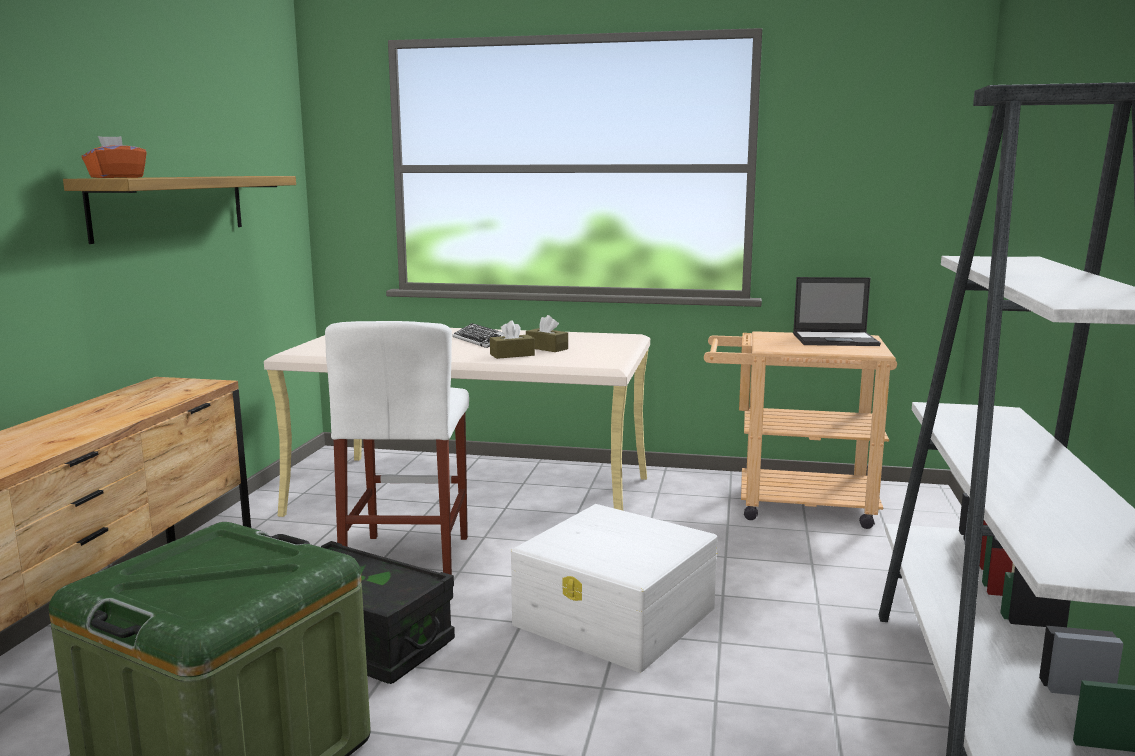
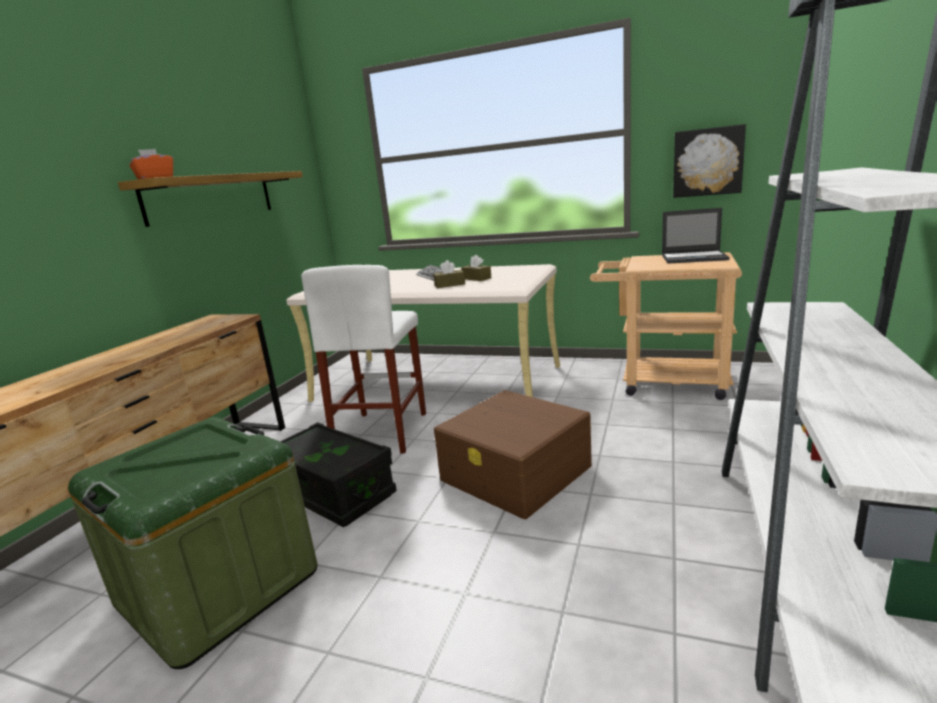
camera: 10 degrees right, 5 degrees up
white storage box [511,504,718,673] -> brown storage box [434,390,592,519]
none -> picture [673,124,746,198]

